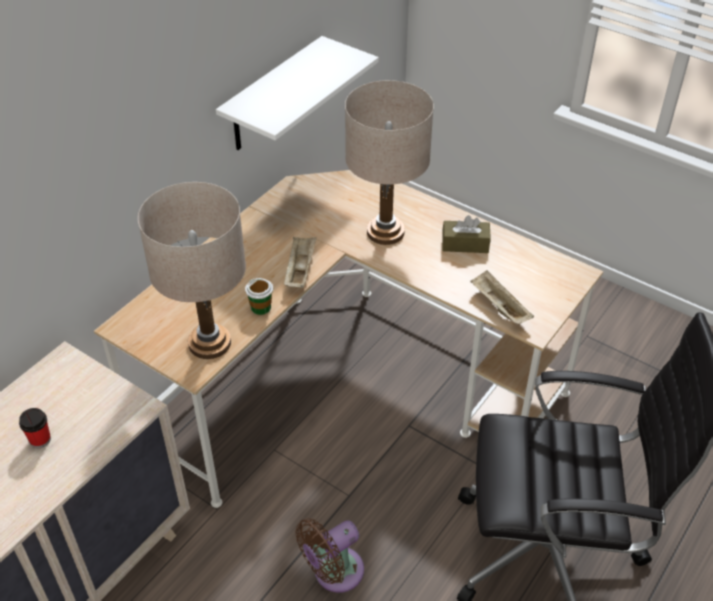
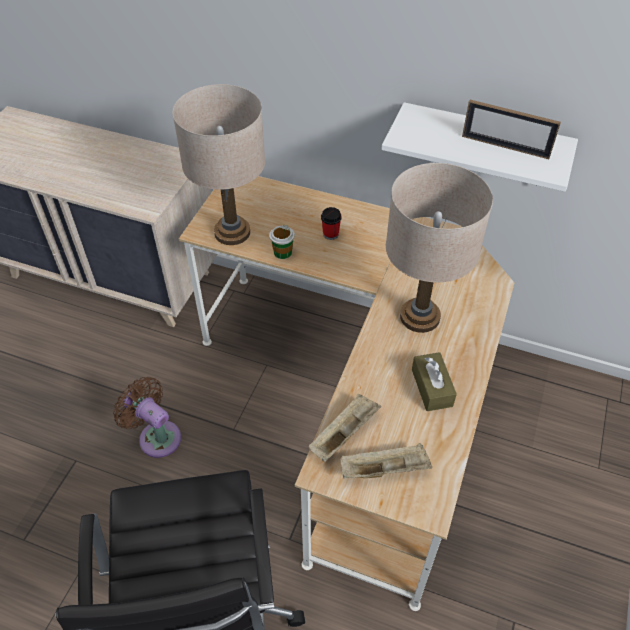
camera: 75 degrees right, 5 degrees up
cup [19,408,51,448] -> cup moved to [321,207,342,240]
beige tray [284,237,317,288] -> beige tray moved to [340,443,432,479]
none -> picture frame [462,100,561,159]

